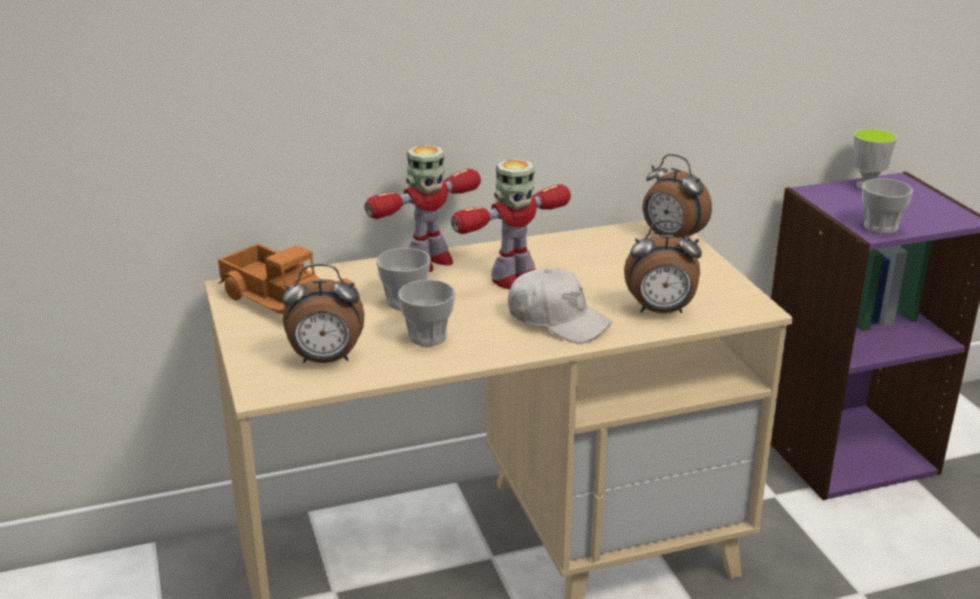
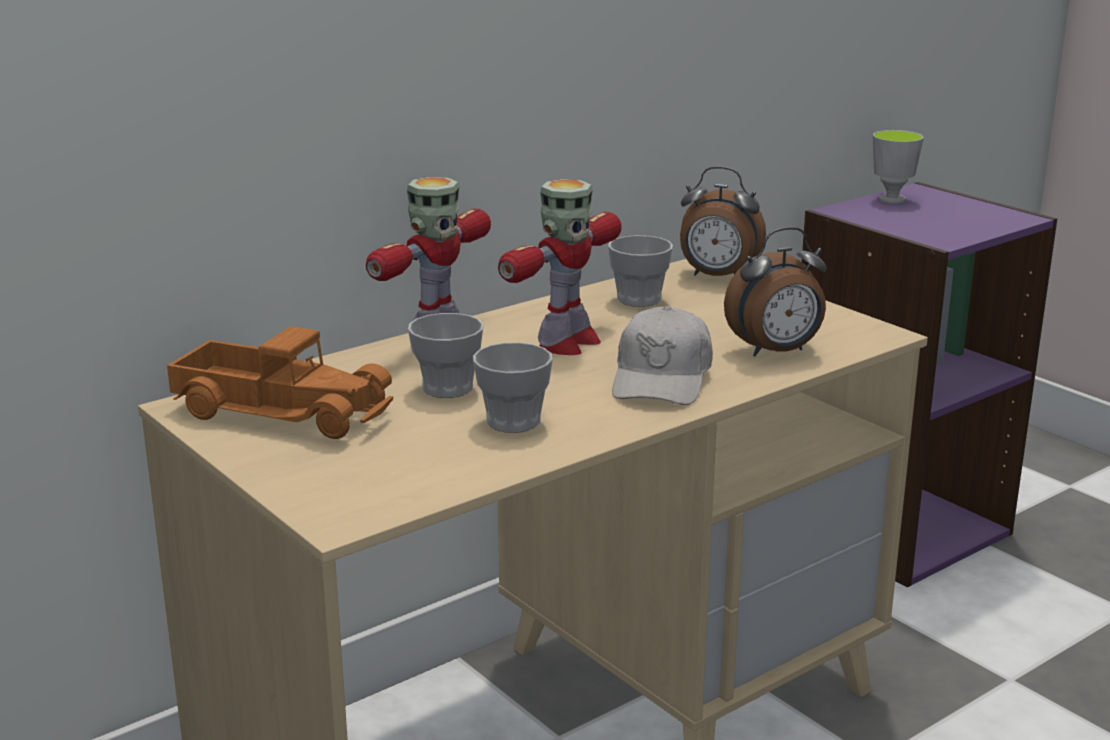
camera: 20 degrees left, 5 degrees down
alarm clock [282,264,364,363] -> none
white cap [508,268,613,343] -> white cap turned 90 degrees clockwise [612,306,713,405]
cup [862,178,913,234] -> cup moved to [608,235,673,307]

